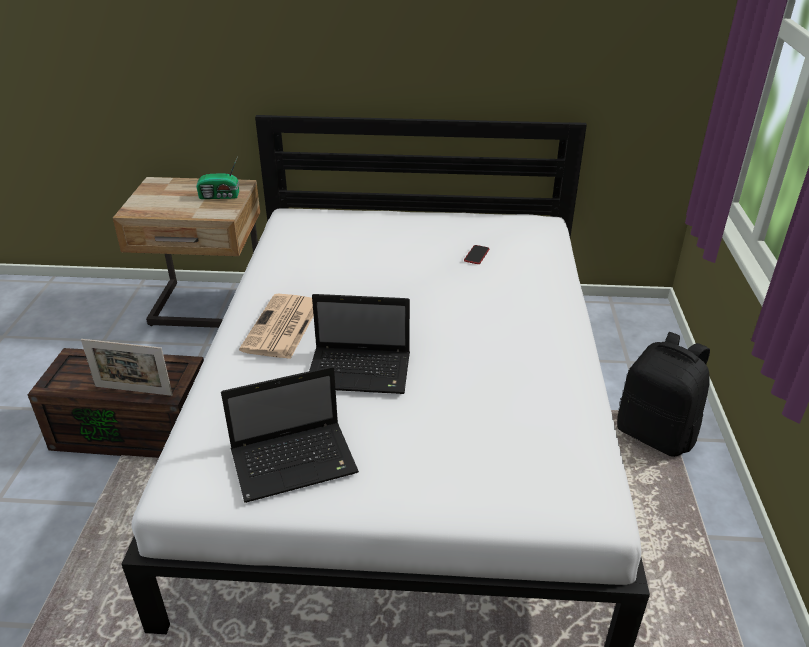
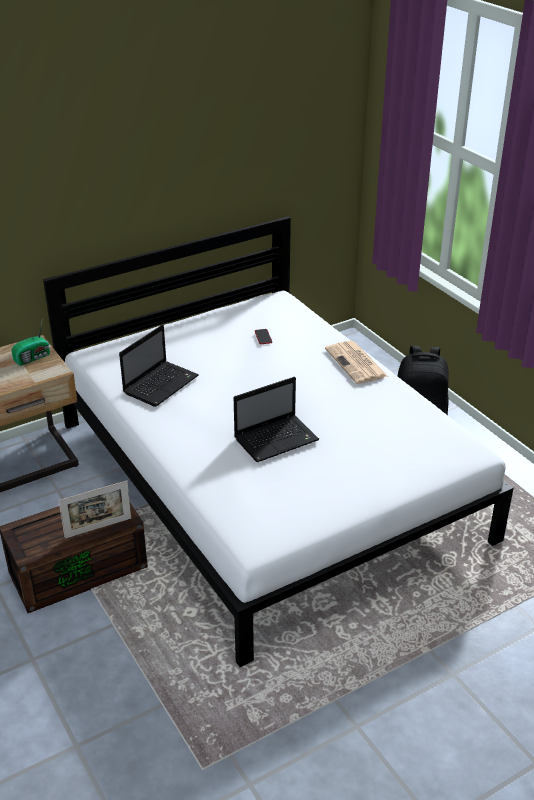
camera: 35 degrees left, 0 degrees up
laptop [221,366,359,503] -> laptop moved to [119,325,199,407]
newspaper [239,294,314,359] -> newspaper moved to [325,341,388,384]

